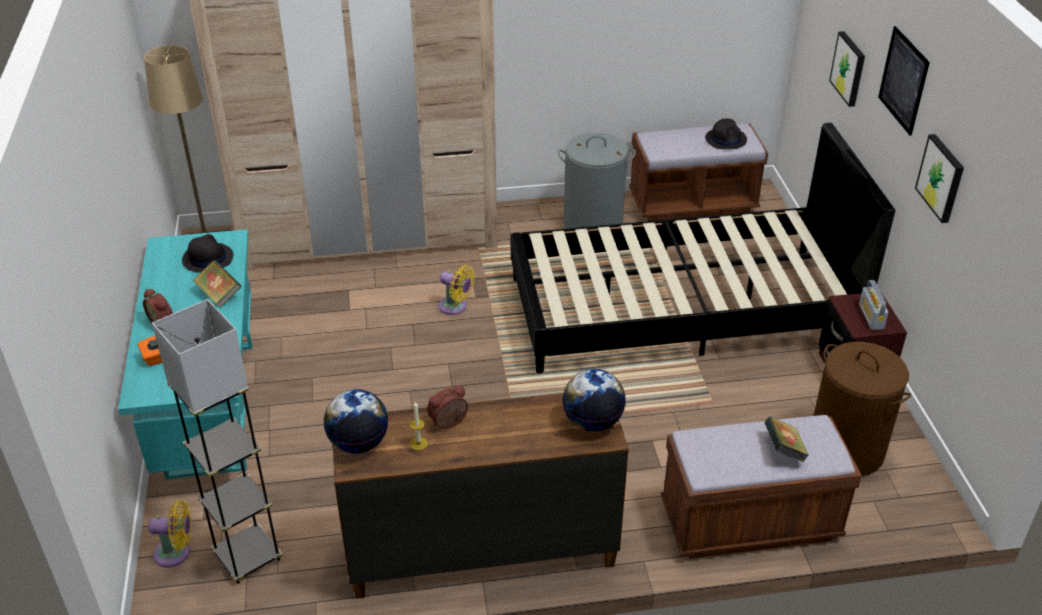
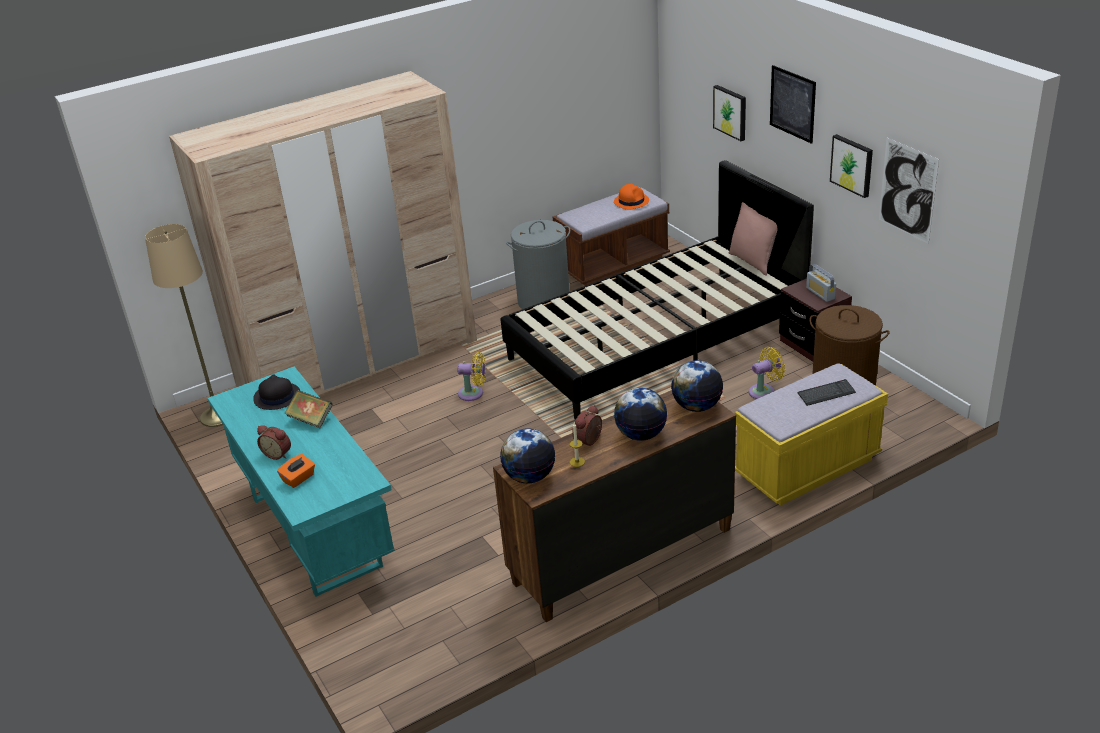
camera: 20 degrees left, 5 degrees down
yellow fan [148,500,192,567] -> yellow fan moved to [749,347,785,399]
grey floor lamp [152,299,283,584] -> none
brown bench [661,415,862,559] -> yellow bench [735,363,888,506]
black hat [705,119,747,149] -> orange hat [614,184,649,210]
book [764,417,809,462] -> keyboard [798,379,856,406]
none -> globe [614,388,667,441]
none -> pink pillow [729,202,777,276]
none -> picture [879,138,939,244]

